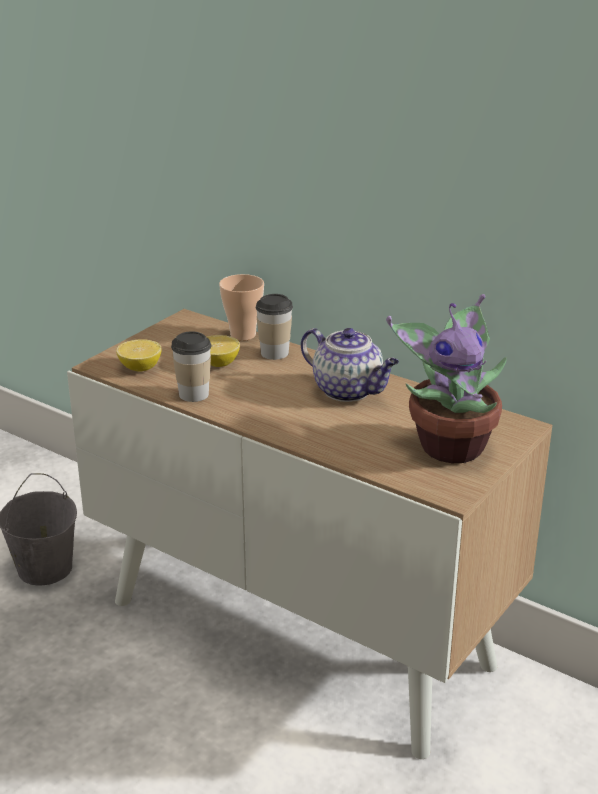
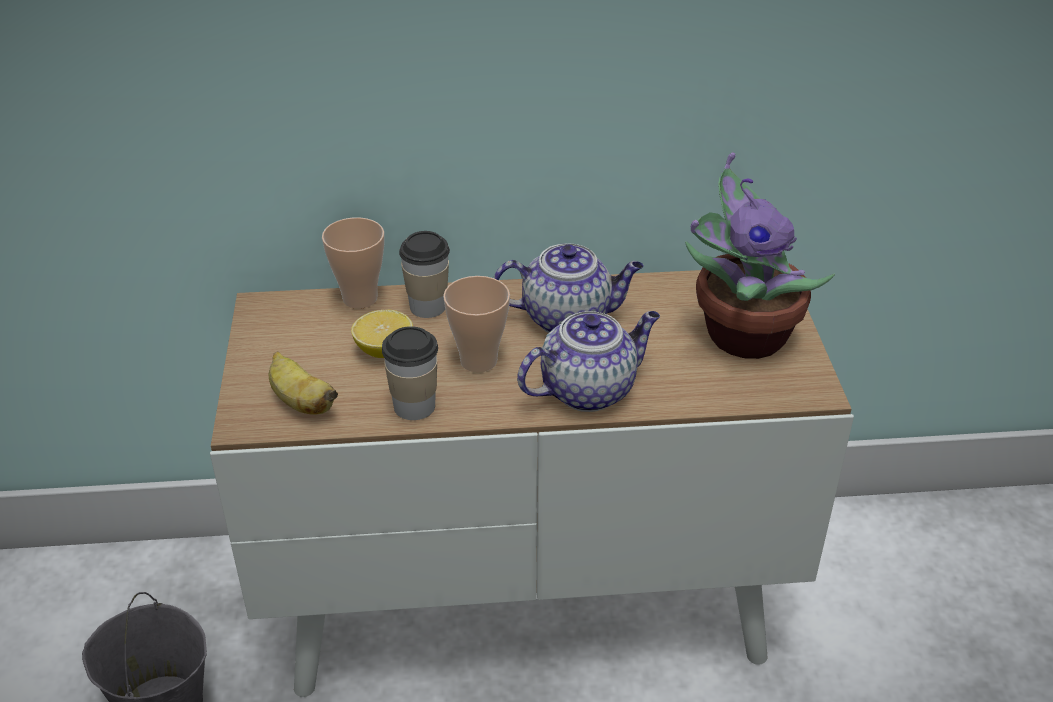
camera: 40 degrees left, 10 degrees up
lemon [116,339,162,372] -> banana [269,351,338,415]
none -> cup [443,276,510,373]
none -> teapot [517,311,660,412]

